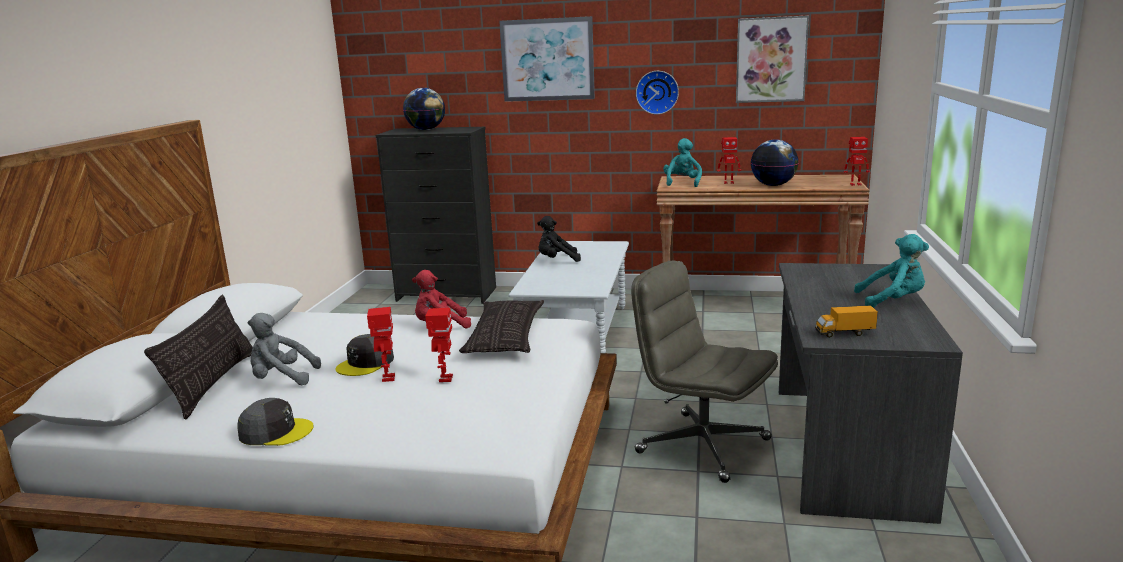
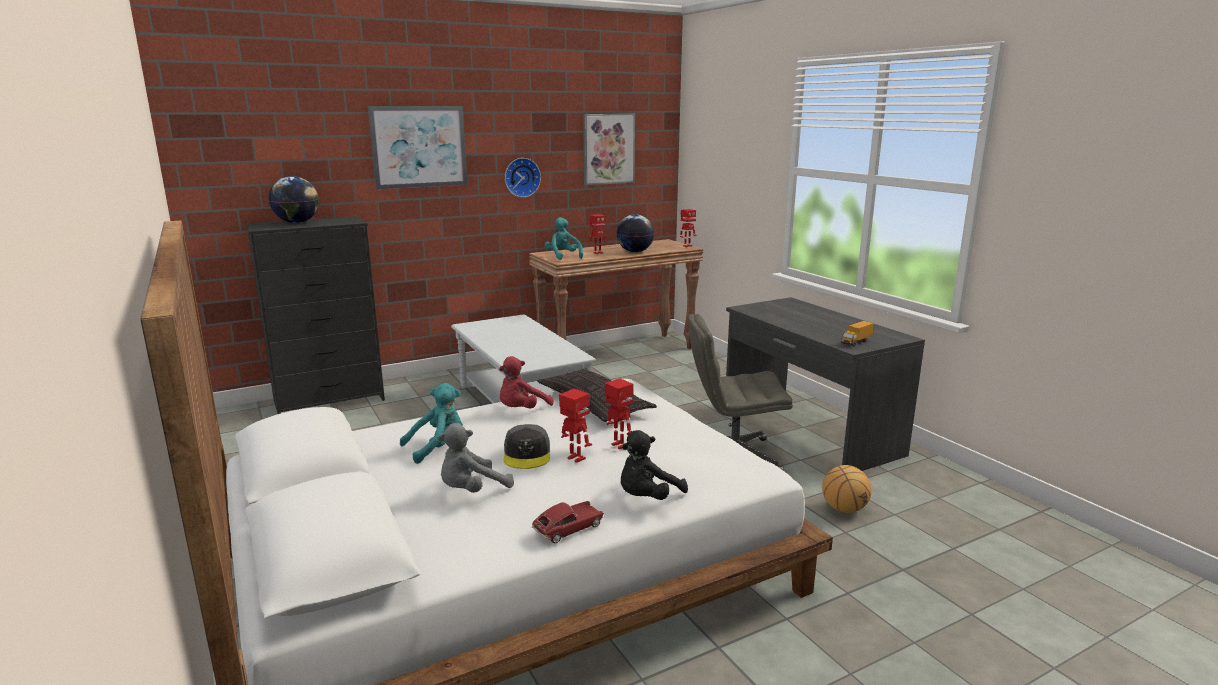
camera: 40 degrees left, 0 degrees up
pillow [144,295,253,419] -> none
grey cap [237,398,314,446] -> toy car [532,501,604,543]
black plush toy [537,216,581,262] -> black plush toy moved to [621,430,688,500]
turquoise plush toy [854,234,929,308] -> turquoise plush toy moved to [400,383,463,464]
none -> basketball [822,465,872,513]

